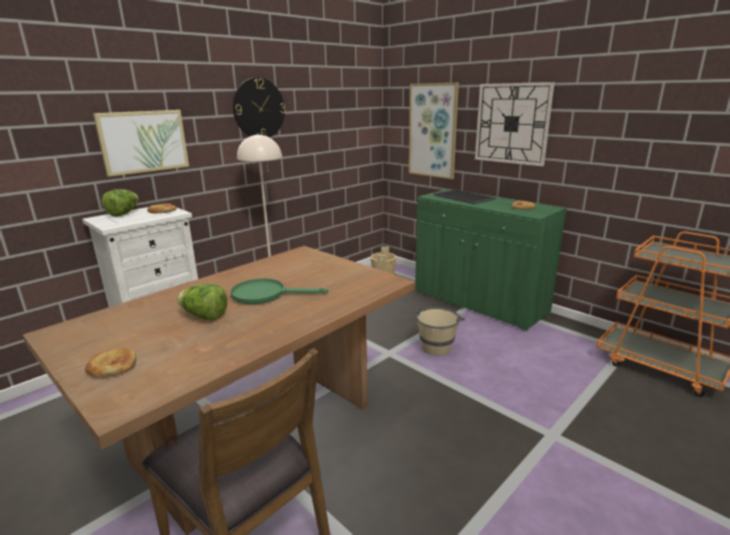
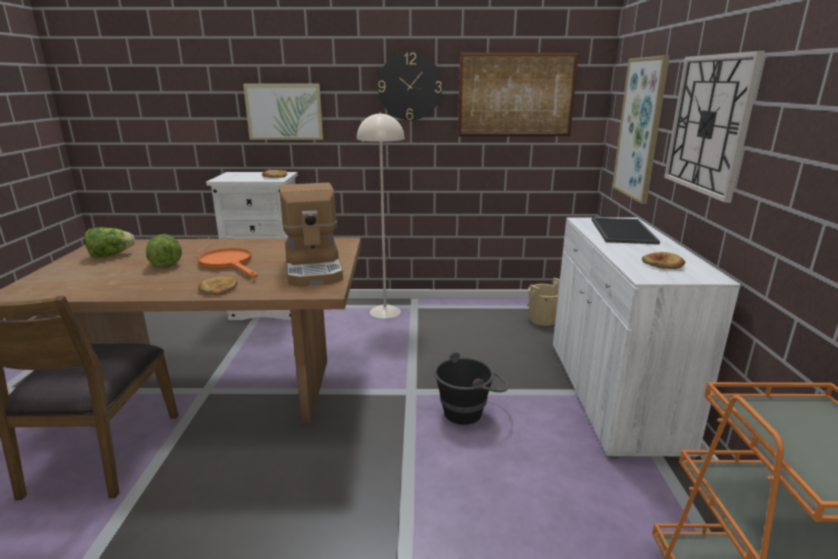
camera: 45 degrees right, 0 degrees up
bread [85,348,136,378] -> bread moved to [198,276,238,295]
lettuce [102,189,139,217] -> lettuce moved to [85,227,135,258]
green frying pan [231,278,328,304] -> orange frying pan [198,248,258,278]
green cabinet [415,189,566,331] -> white cabinet [553,217,741,459]
beige bucket [416,307,465,356] -> black bucket [434,352,508,425]
none -> coffee machine [279,183,343,287]
none -> picture [458,53,579,137]

